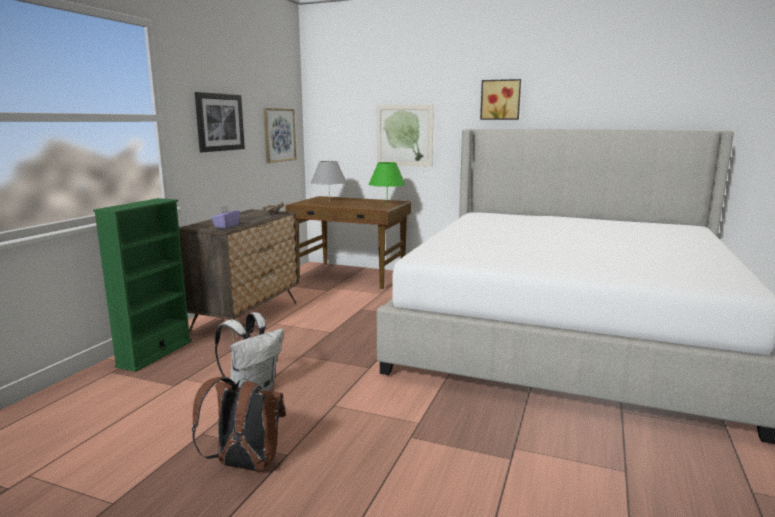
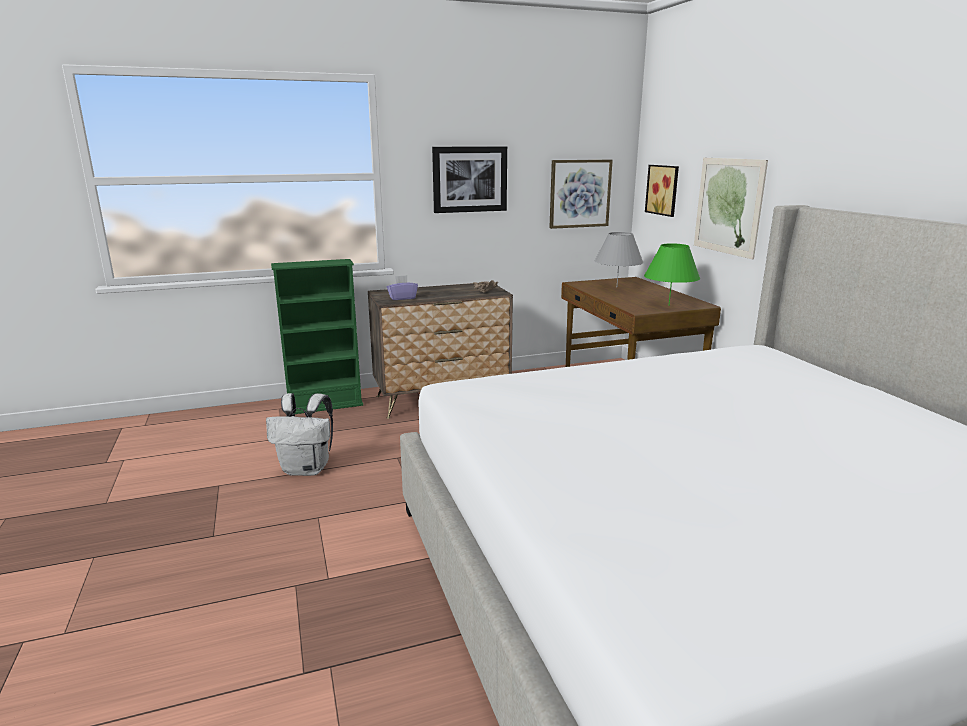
camera: 50 degrees right, 5 degrees up
brown backpack [192,376,286,471] -> none
picture [480,79,521,120] -> picture moved to [645,165,679,217]

